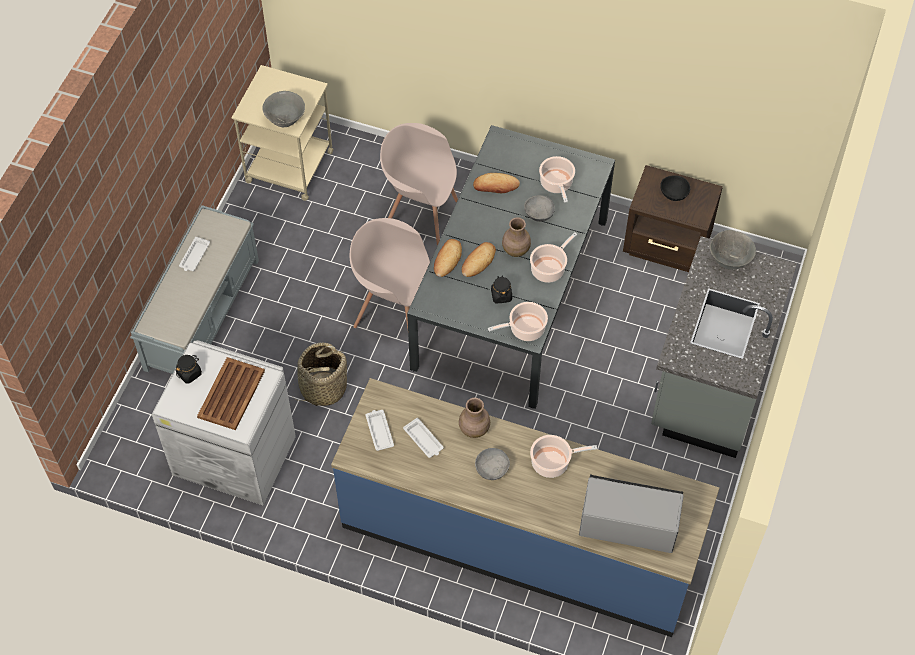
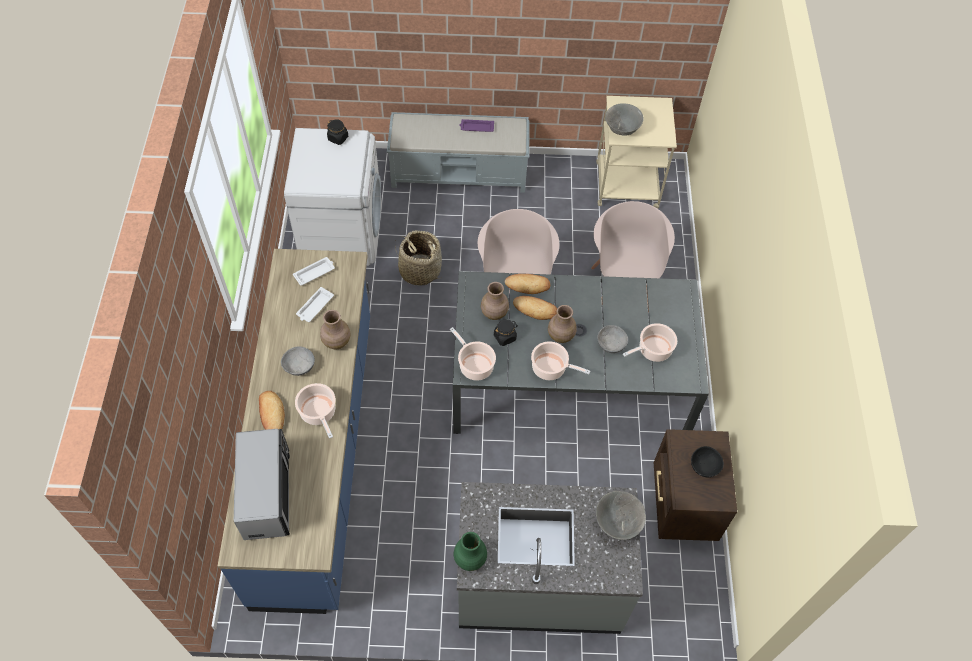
camera: 70 degrees right, 0 degrees up
white tray [179,237,210,271] -> purple tray [459,119,494,132]
brown tray [197,357,265,430] -> none
bread [473,173,520,193] -> bread moved to [259,391,285,430]
none -> green vase [454,532,487,571]
none -> brown vase [481,282,509,320]

